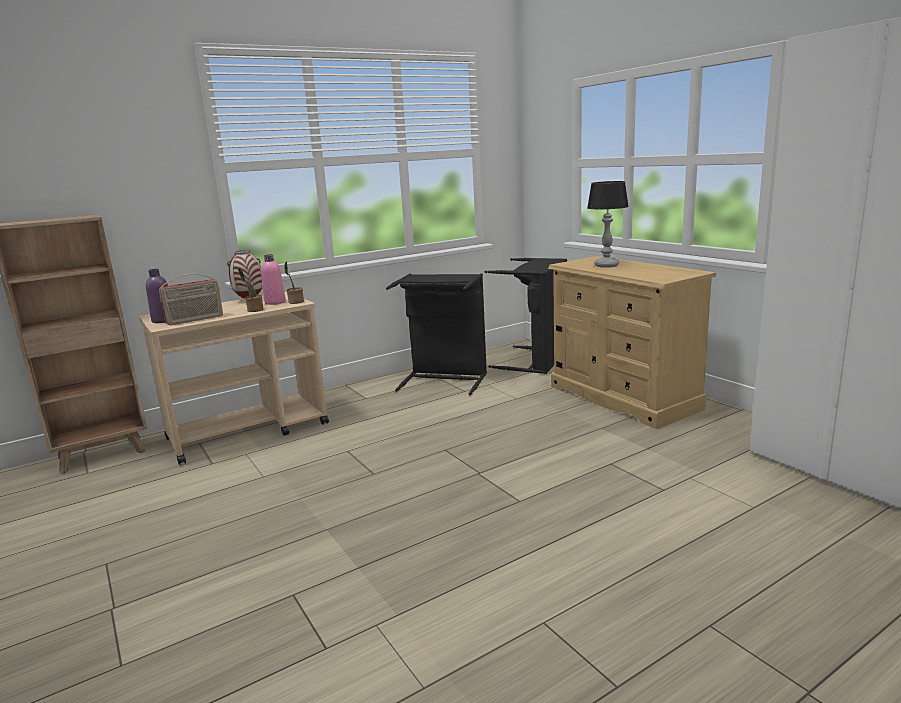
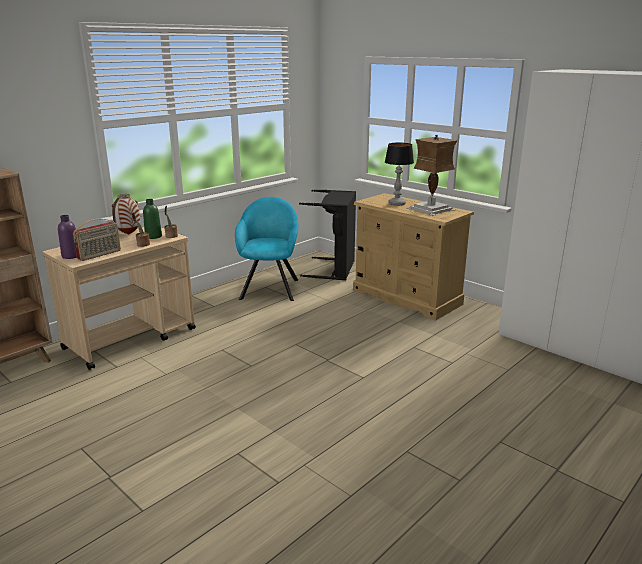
camera: 15 degrees left, 5 degrees up
pink bottle [261,254,286,305] -> green bottle [143,199,162,239]
black laundry basket [386,273,487,396] -> turquoise armchair [235,197,298,301]
none -> table lamp [407,135,457,216]

